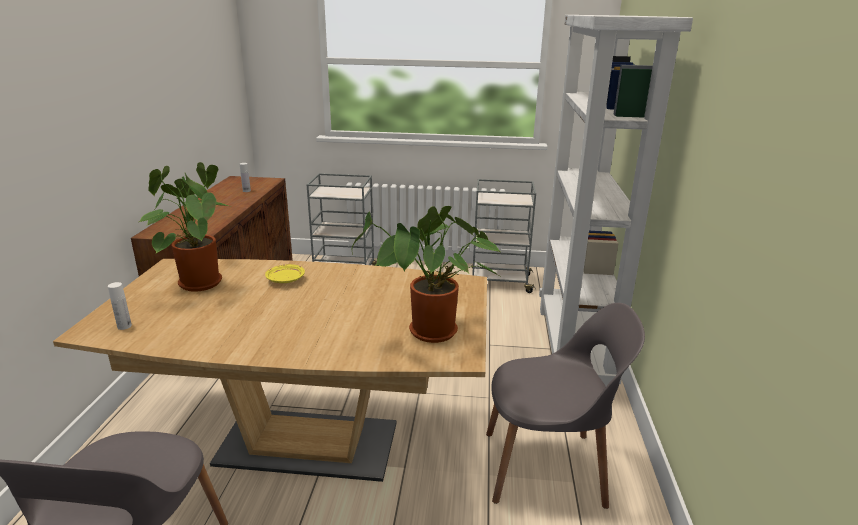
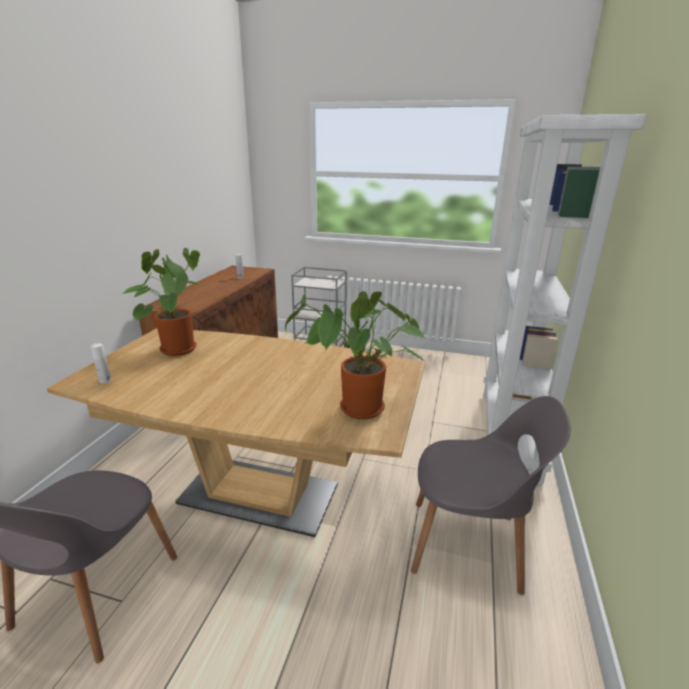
camera: 10 degrees right, 0 degrees up
yellow plate [265,264,305,283] -> none
grey cart [472,179,536,293] -> none

